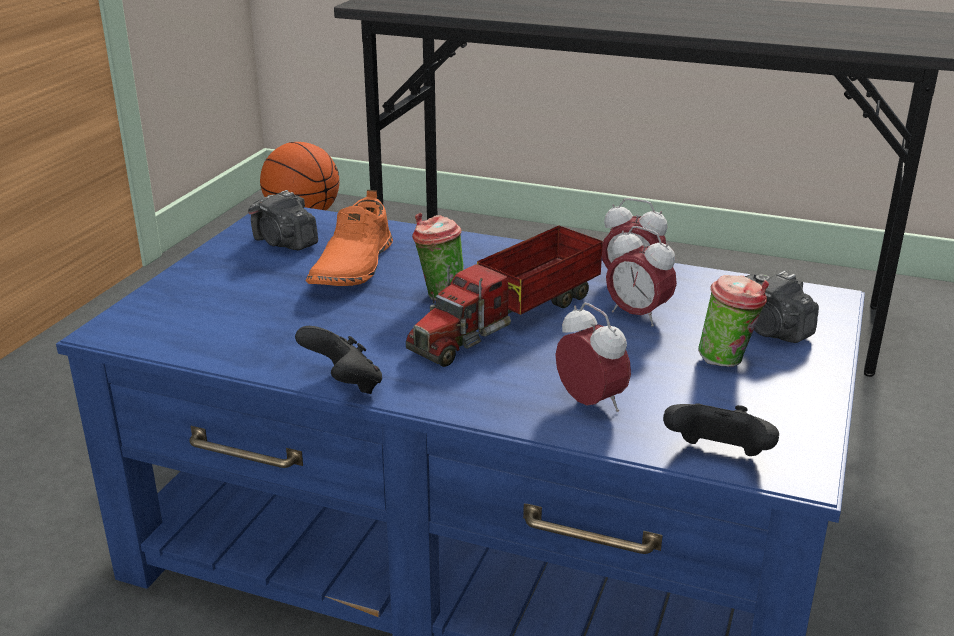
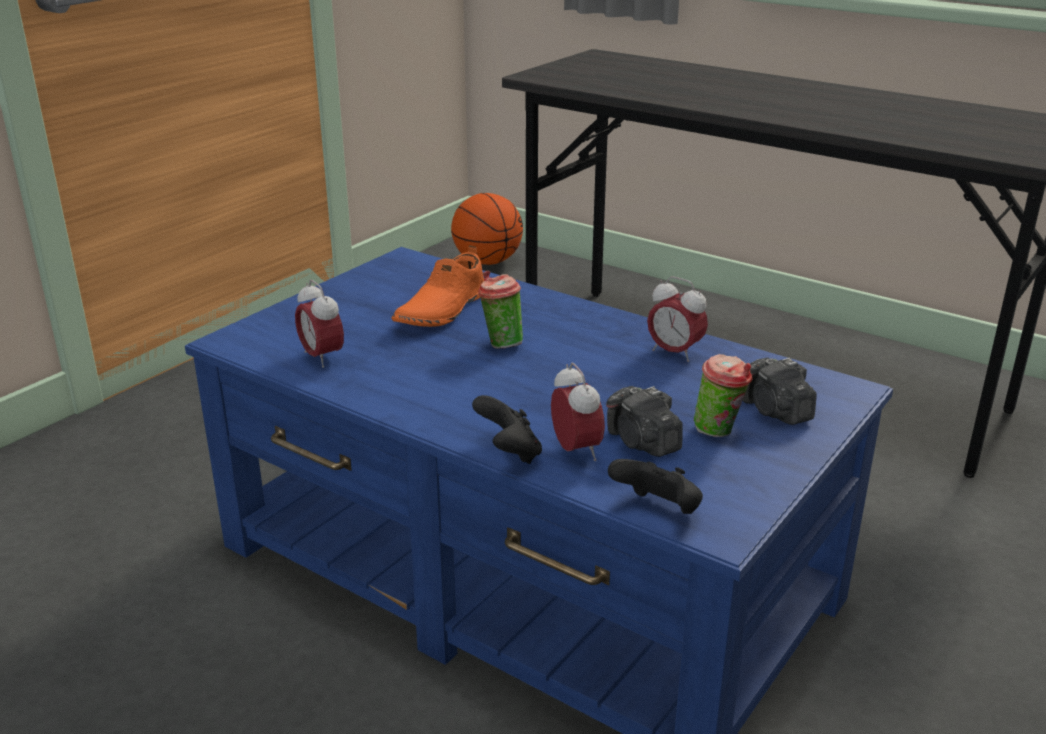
camera: 15 degrees right, 0 degrees up
camera [248,190,318,250] -> camera moved to [606,386,683,457]
black game controller [295,326,382,394] -> black game controller moved to [472,395,542,464]
toy truck [406,226,603,367] -> none
alarm clock [606,226,677,327] -> alarm clock moved to [295,280,344,368]

